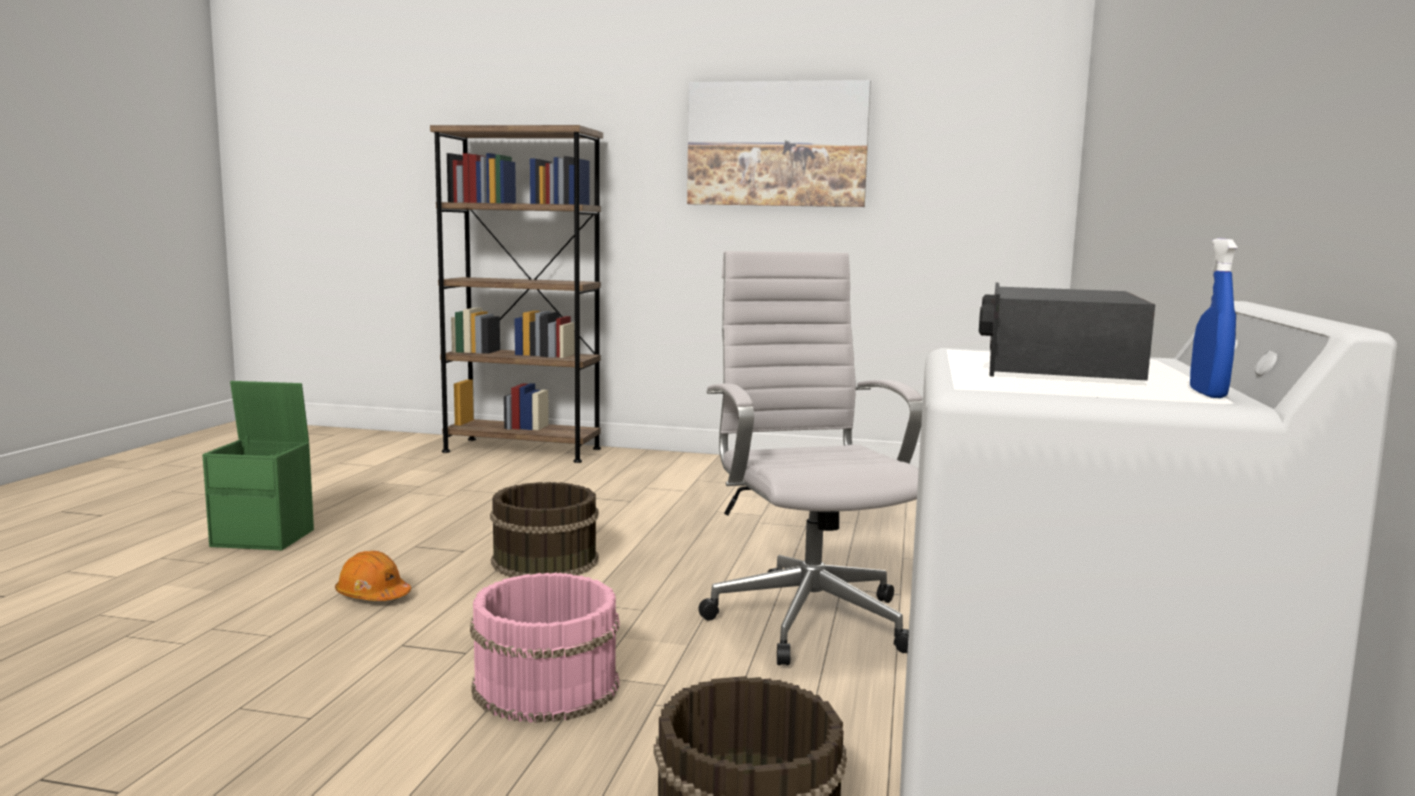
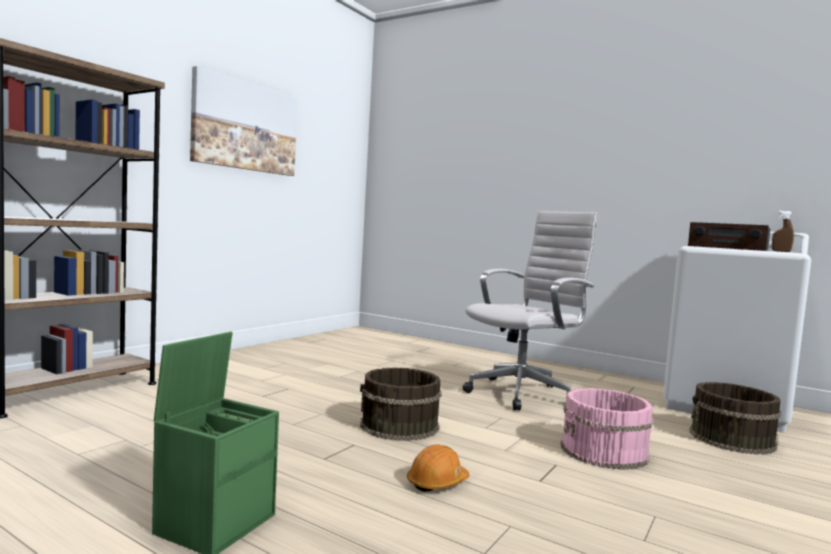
camera: 70 degrees left, 5 degrees down
white office chair [698,251,923,665] -> white office chair turned 135 degrees clockwise [462,211,597,410]
blue spray bottle [1190,238,1237,398] -> brown spray bottle [772,211,794,252]

